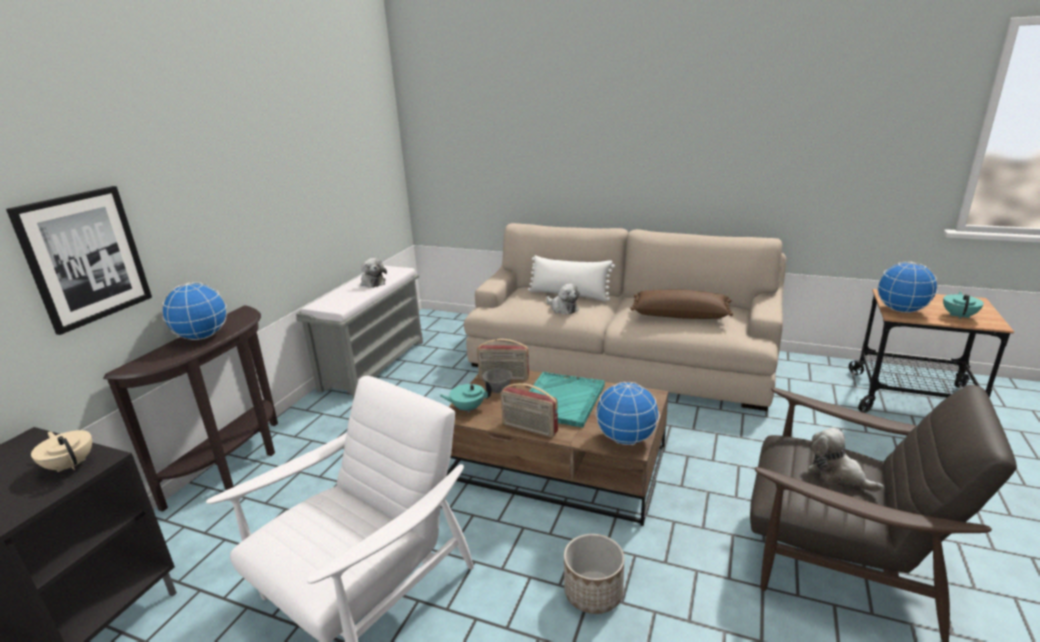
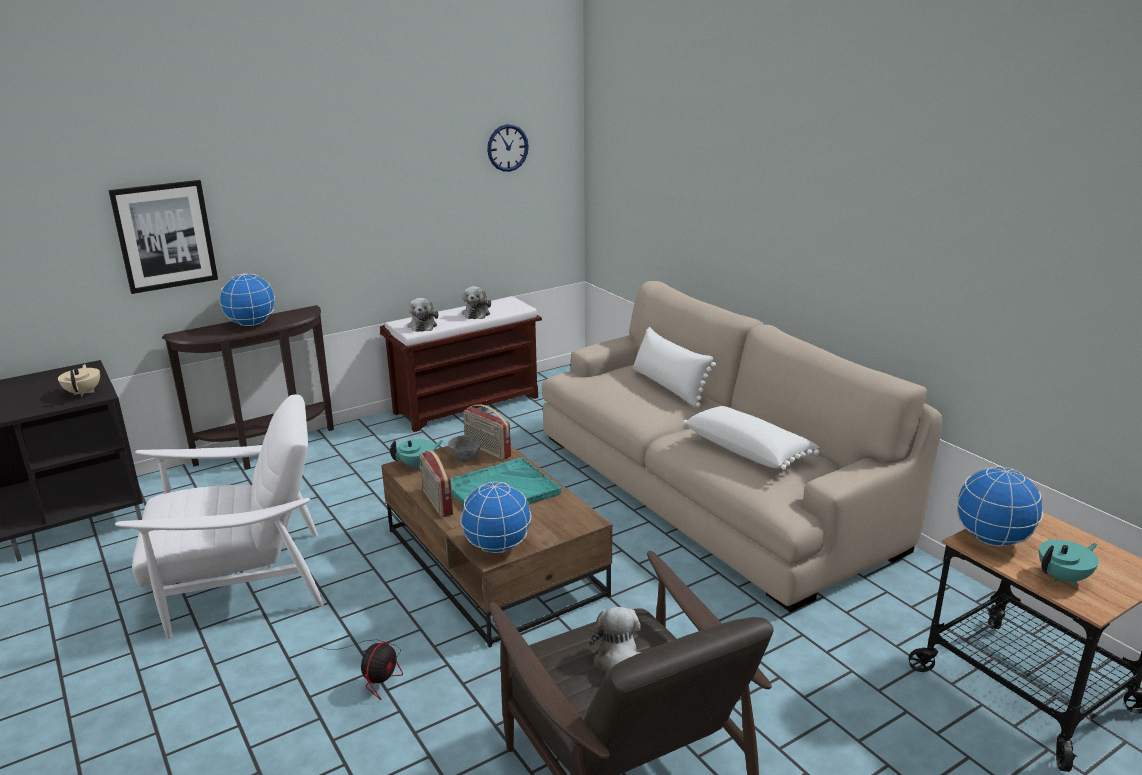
camera: 35 degrees right, 0 degrees up
grey bench [296,265,423,399] -> brown bench [380,296,542,432]
turquoise teapot [439,380,492,413] -> turquoise teapot turned 120 degrees clockwise [390,439,443,469]
plush toy [546,283,580,315] -> plush toy moved to [407,298,438,332]
planter [564,534,624,614] -> fan [321,640,403,700]
brown pillow [630,289,733,319] -> white pillow [683,406,820,470]
none -> wall clock [487,124,529,172]

